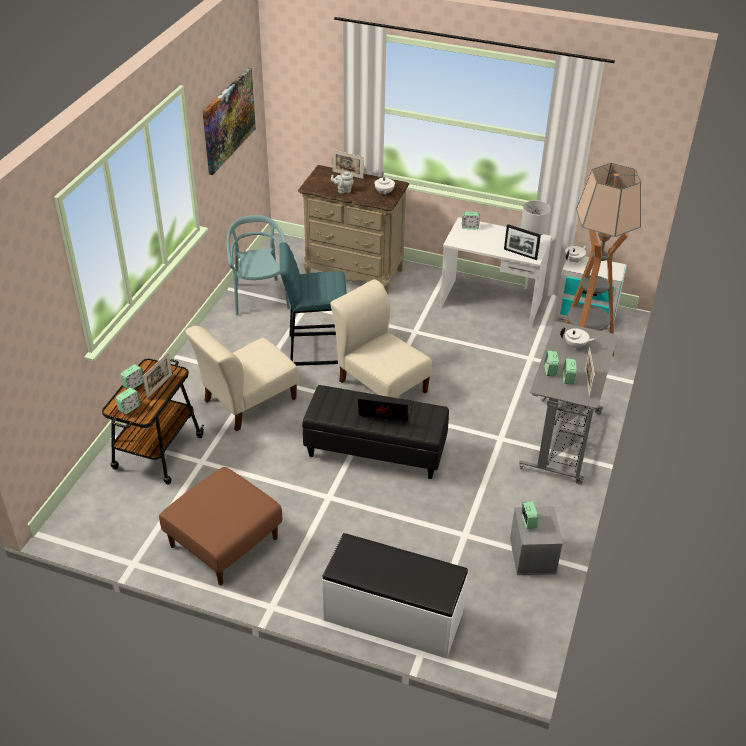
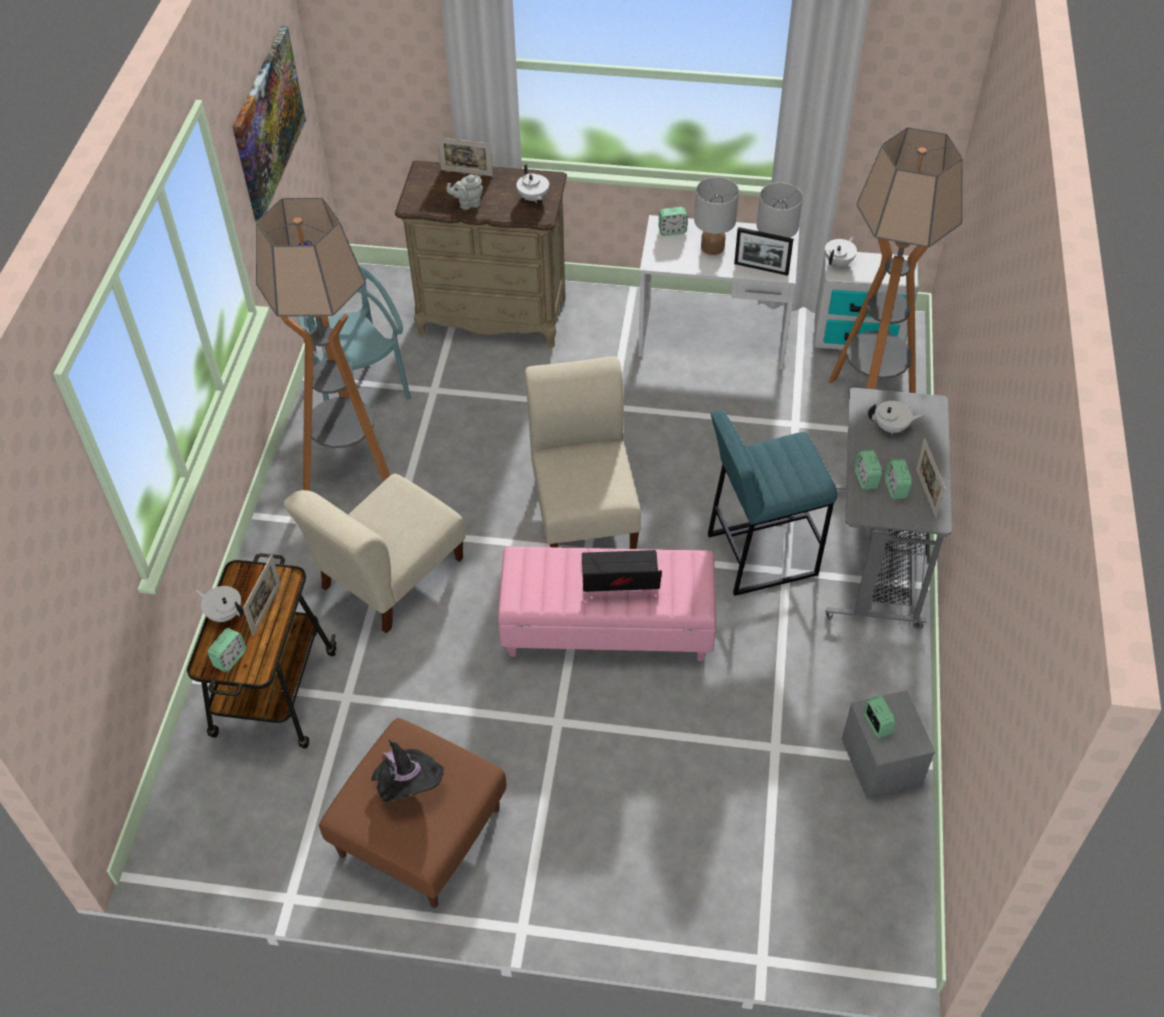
camera: 10 degrees left, 10 degrees up
alarm clock [120,364,144,389] -> white teapot [196,586,244,622]
turquoise stool [279,242,347,366] -> turquoise stool moved to [708,410,838,596]
black ottoman [302,385,449,479] -> pink ottoman [498,546,716,661]
white bench [322,533,468,658] -> none
beige chair [330,279,432,398] -> beige chair turned 45 degrees clockwise [525,356,641,549]
none -> floor lamp [256,198,390,491]
none -> black hat [371,740,444,802]
none -> grey table lamp [694,177,739,255]

